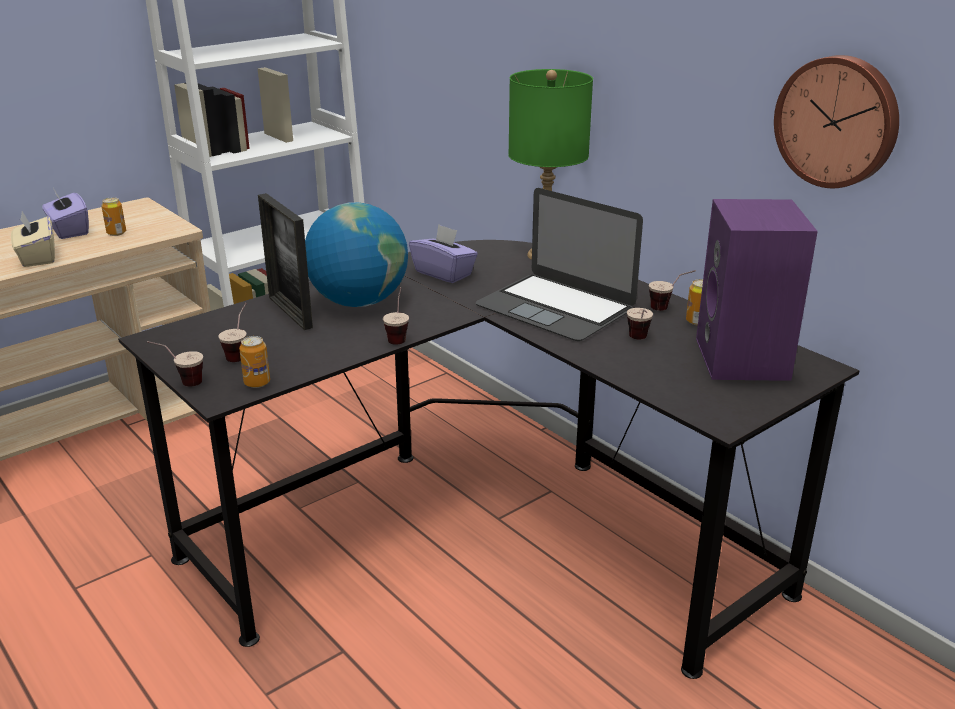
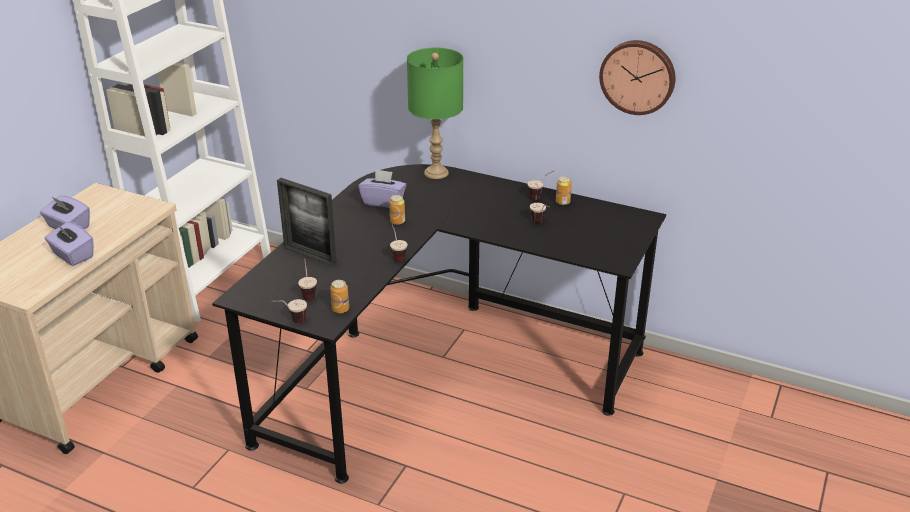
camera: 25 degrees left, 5 degrees up
beige tissue box [11,211,55,267] -> purple tissue box [45,222,94,266]
can [101,197,126,236] -> can moved to [389,195,405,225]
globe [305,202,408,307] -> none
laptop [476,188,643,341] -> none
purple speaker [696,199,818,381] -> none

